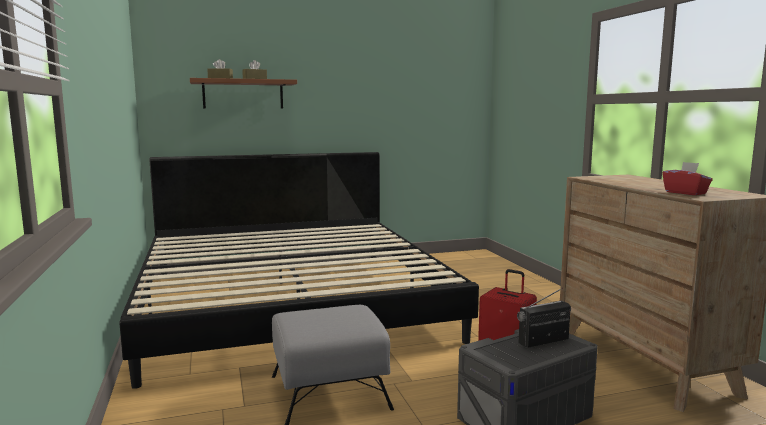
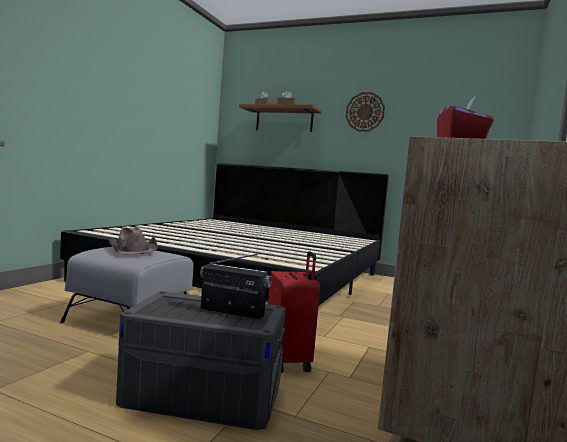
camera: 40 degrees right, 5 degrees down
none -> brown hat [109,227,158,255]
none -> wall clock [346,92,385,132]

